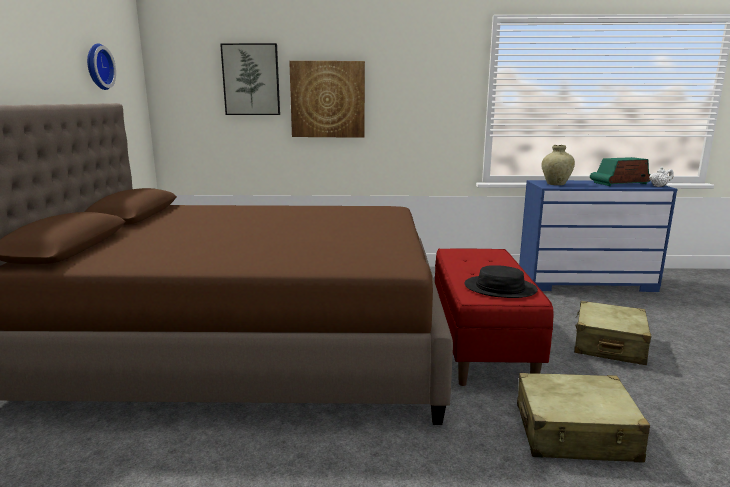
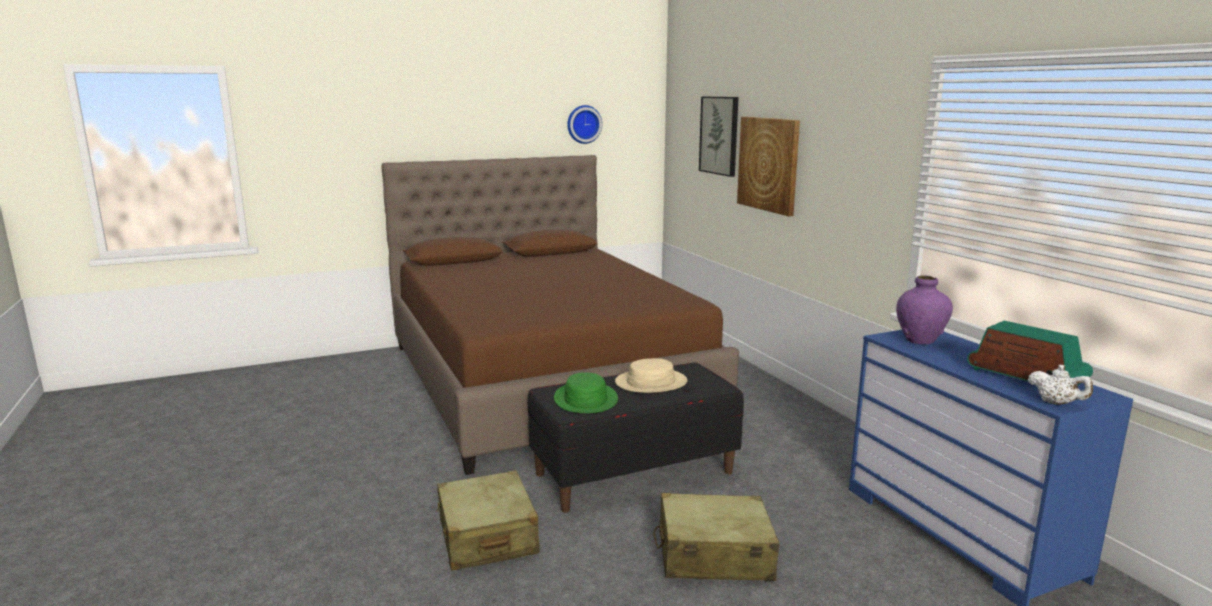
camera: 65 degrees right, 0 degrees up
red bench [435,249,554,386] -> black bench [528,363,744,513]
black hat [465,265,538,298] -> green hat [554,372,618,413]
beige vase [541,145,575,185] -> purple vase [896,275,953,344]
none -> beige hat [615,358,687,393]

